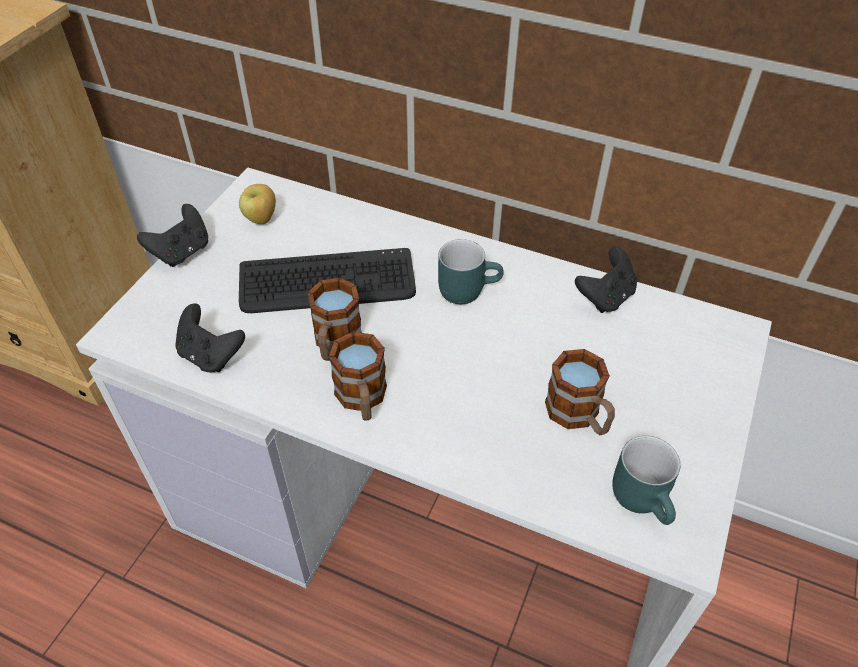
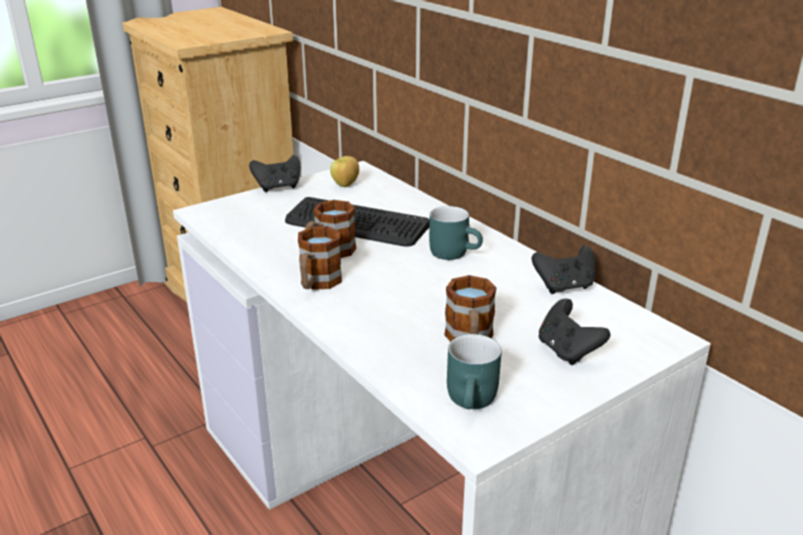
camera: 30 degrees right, 20 degrees down
black game controller [175,304,245,372] -> black game controller moved to [539,299,610,365]

